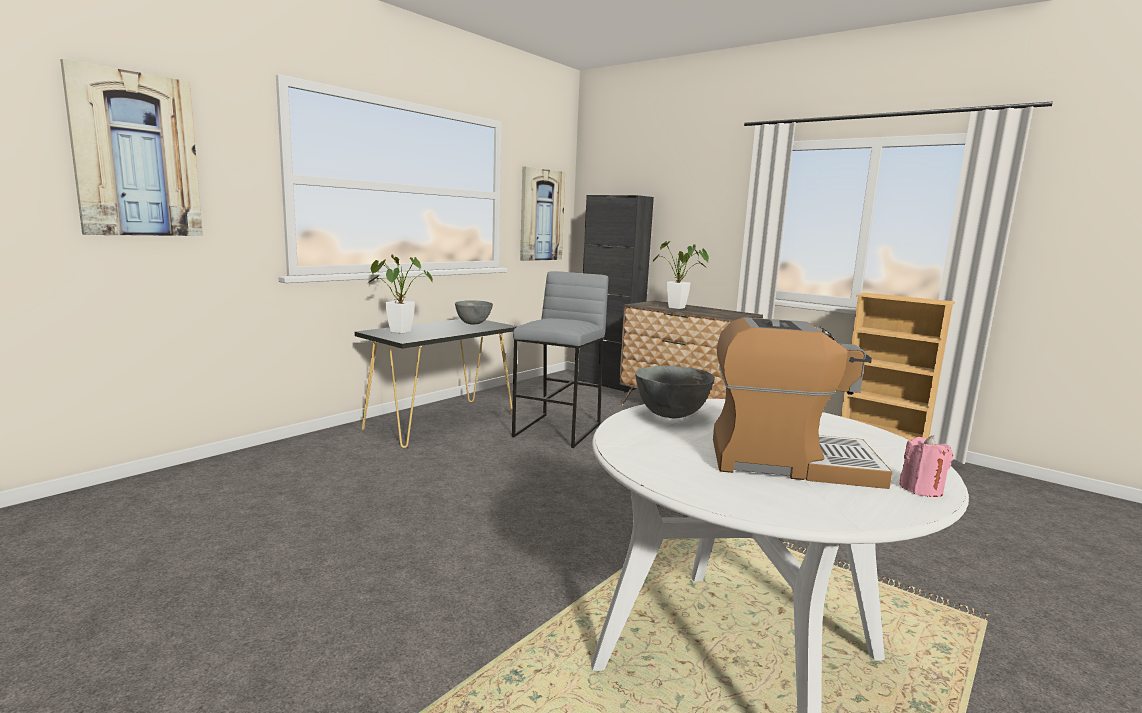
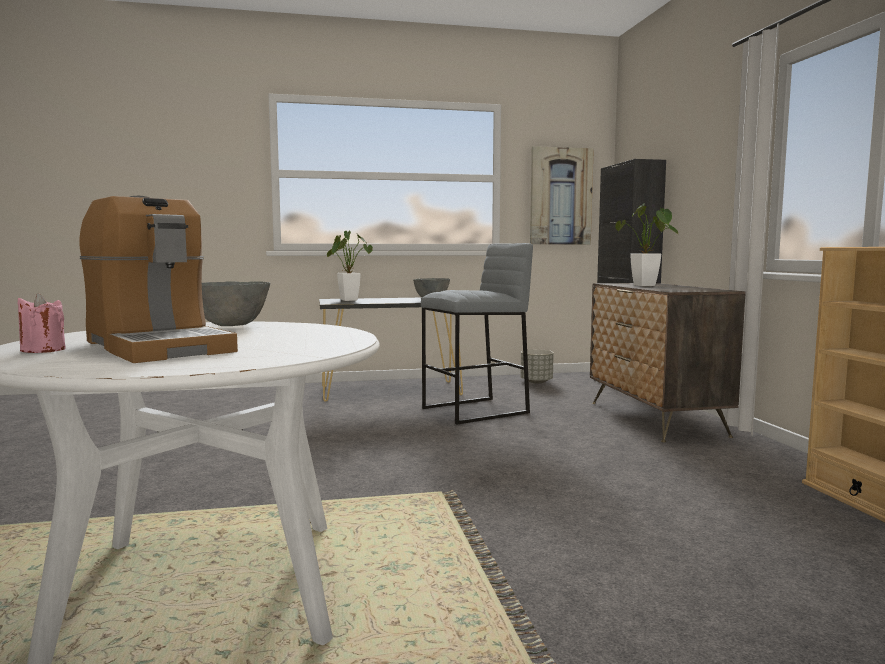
camera: 40 degrees right, 5 degrees down
picture [60,58,203,236] -> none
pink candle [899,436,953,497] -> pink candle moved to [17,293,66,353]
none -> grey planter [520,349,554,384]

